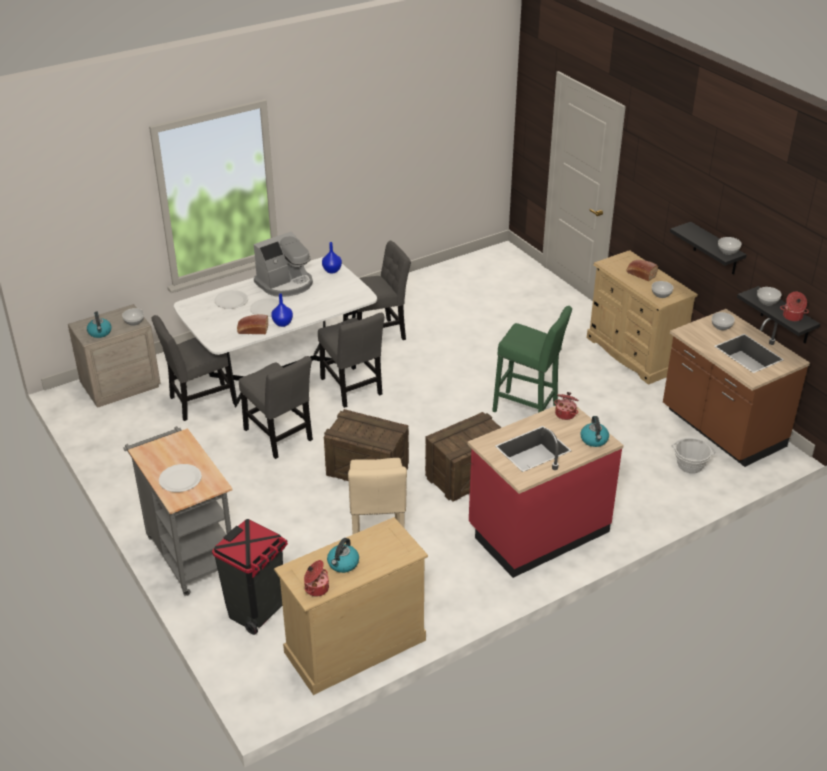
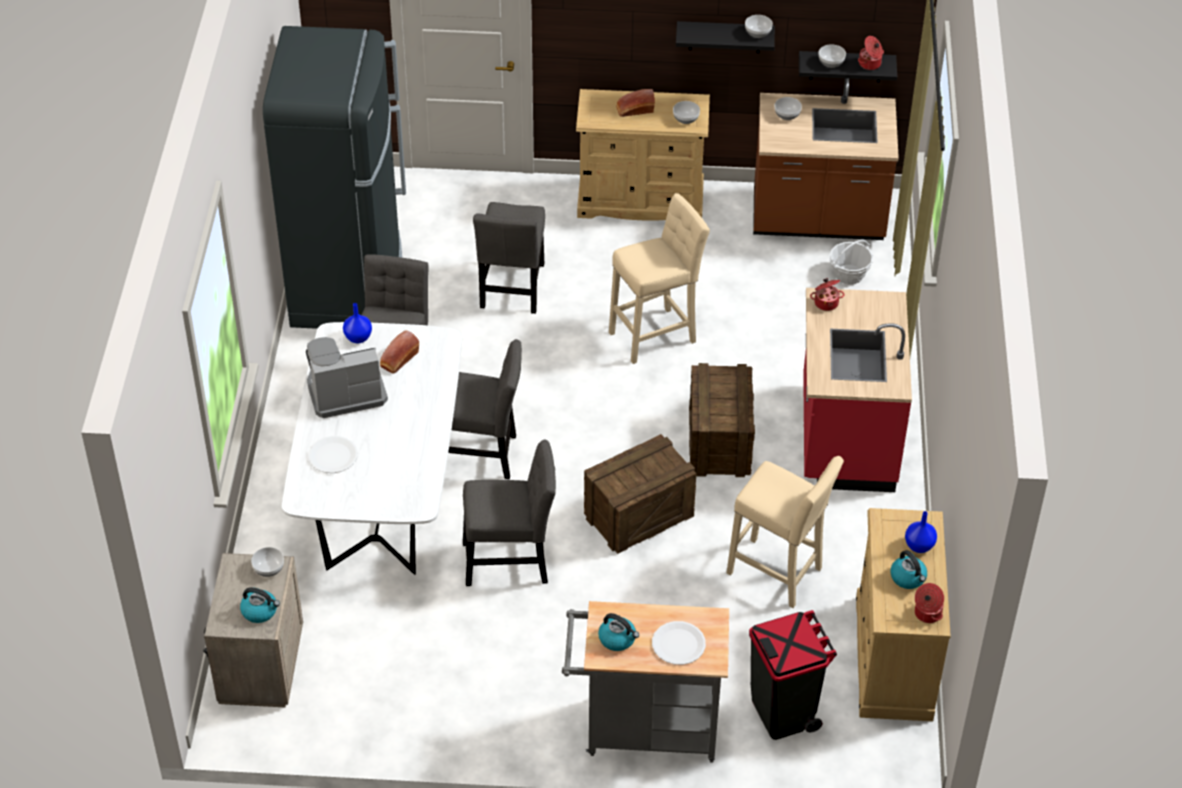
camera: 55 degrees left, 10 degrees up
grey chair [151,315,235,421] -> grey chair moved to [473,202,545,314]
bread [237,314,268,334] -> bread moved to [380,330,419,374]
white plate [250,298,279,317] -> none
coffee machine [253,232,313,297] -> coffee machine turned 105 degrees counterclockwise [306,337,388,418]
blue vase [271,294,293,327] -> blue vase moved to [905,511,937,553]
green stool [492,306,572,413] -> beige stool [609,193,710,364]
kettle [580,416,609,447] -> kettle moved to [598,613,639,651]
none -> black fridge [263,26,406,329]

